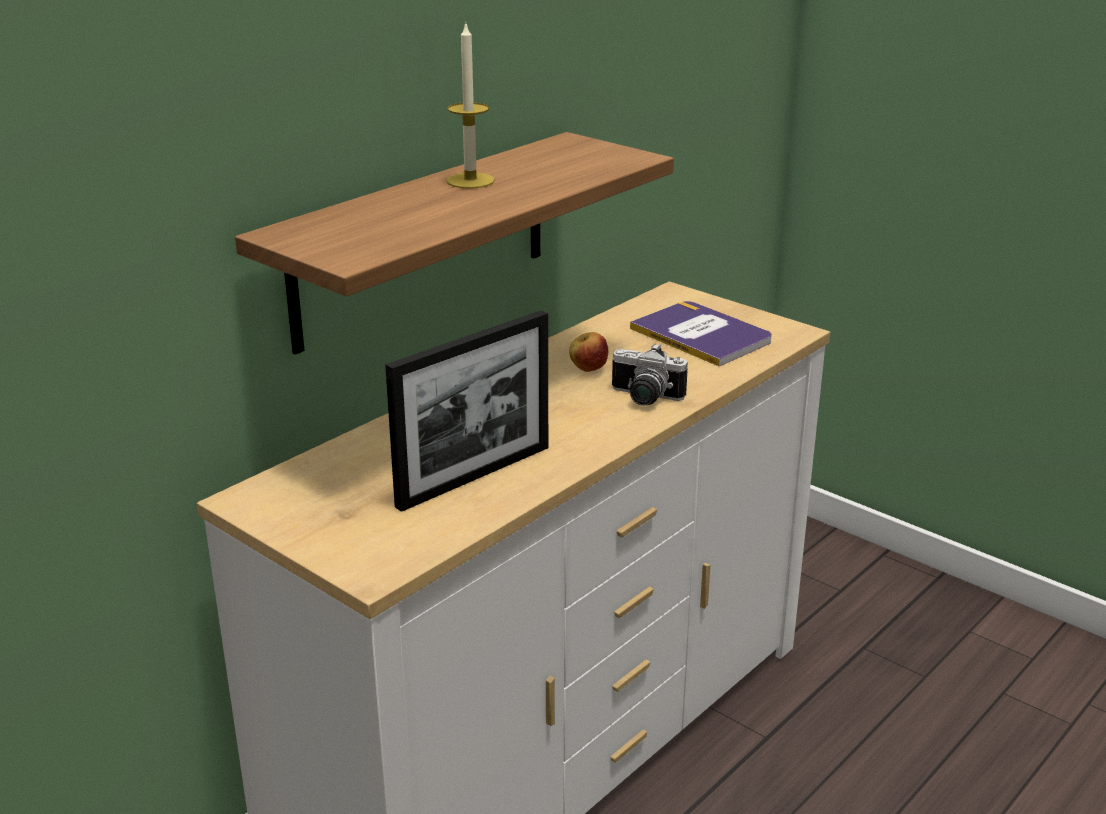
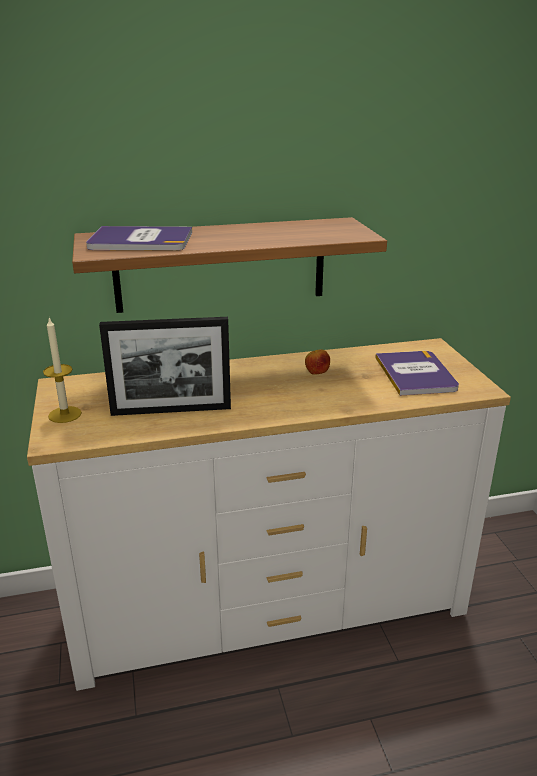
camera: 35 degrees right, 0 degrees up
candle [447,21,495,189] -> candle moved to [43,318,82,423]
camera [612,343,688,406] -> none
none -> book [86,226,192,251]

